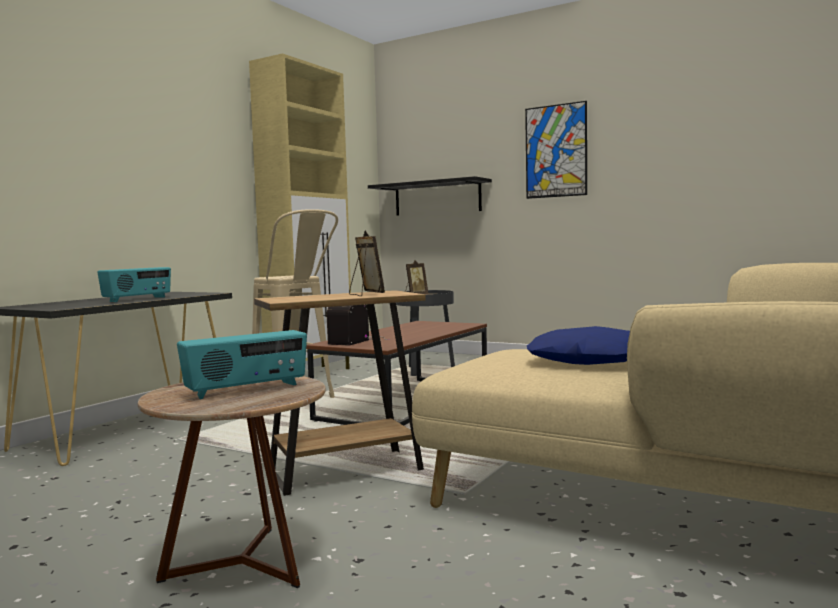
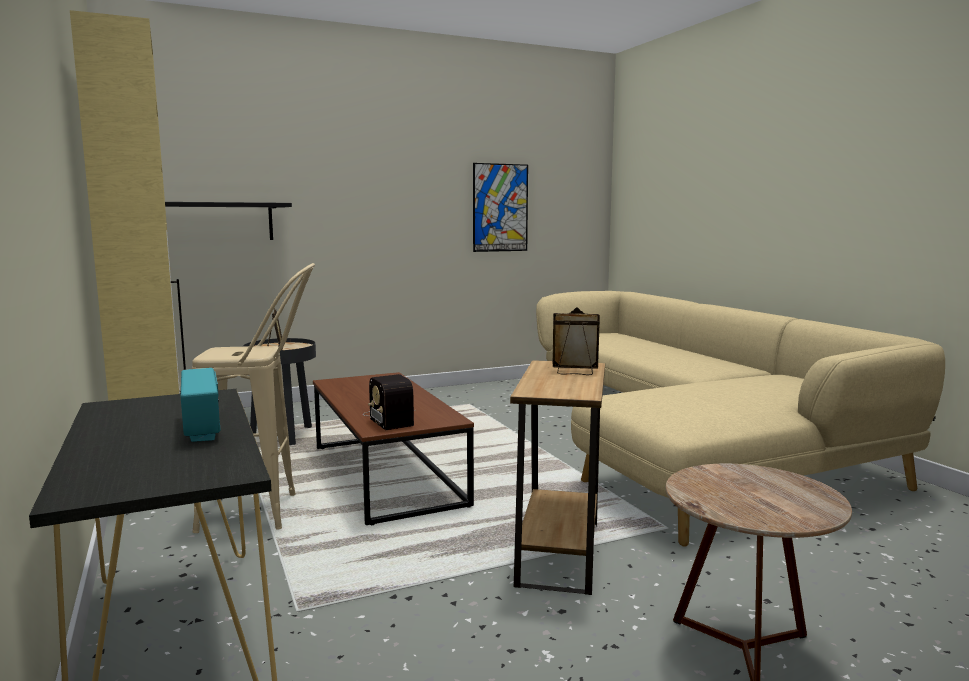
camera: 55 degrees left, 5 degrees up
radio [177,330,307,399] -> none
picture [525,101,587,199] -> picture moved to [473,163,528,252]
blue pillow [527,326,630,365] -> none

